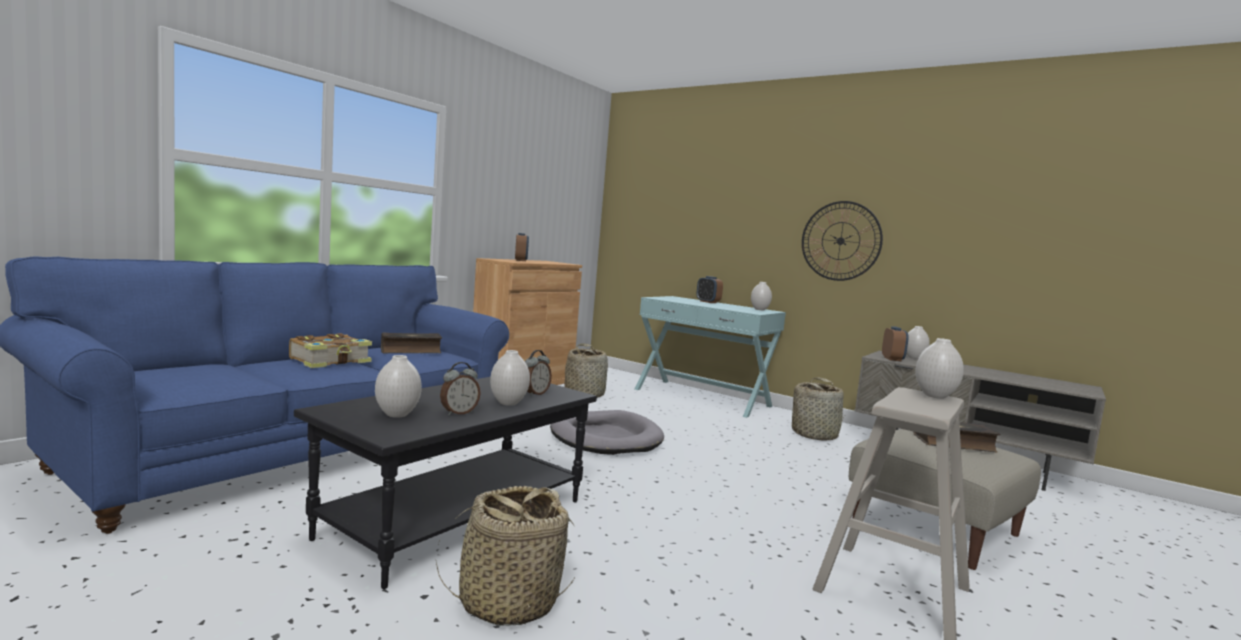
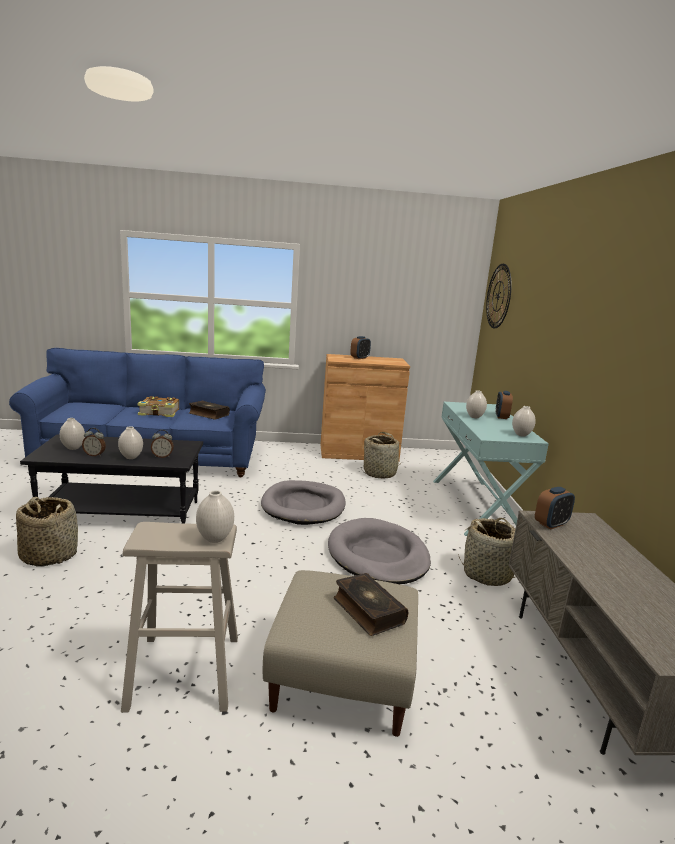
camera: 50 degrees right, 10 degrees up
wall clock [802,201,883,281] -> wall clock moved to [486,264,512,328]
white vase [906,326,930,359] -> white vase moved to [466,390,487,418]
none -> grey dog bed [328,518,431,584]

